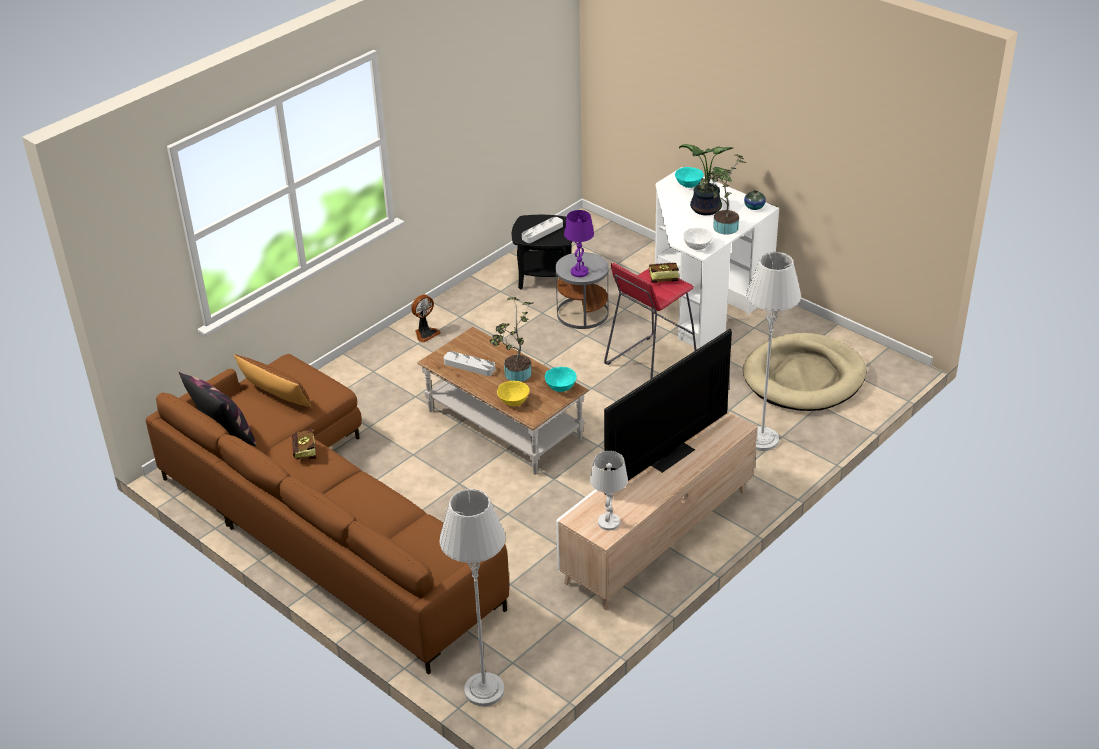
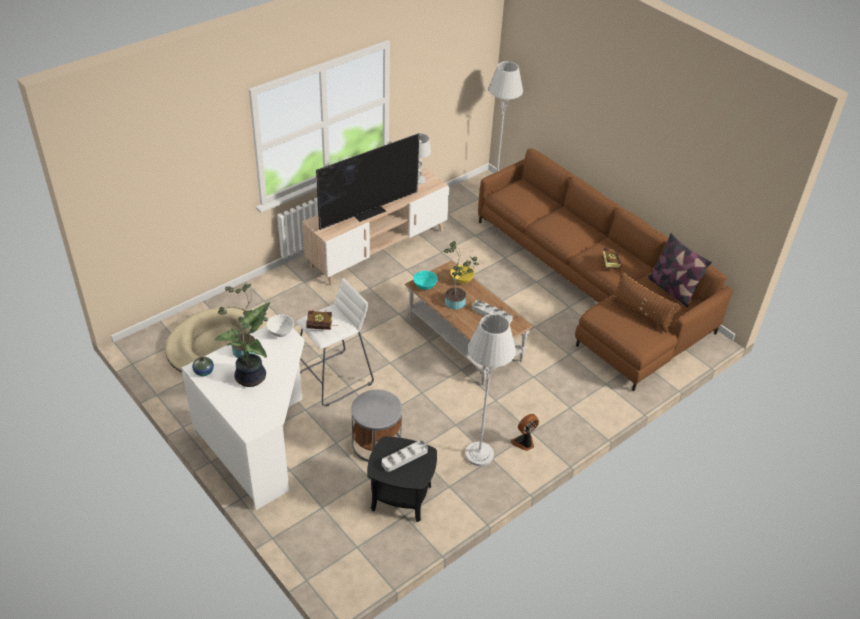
camera: 175 degrees left, 5 degrees up
purple table lamp [564,210,594,277] -> none
red stool [604,263,696,379] -> white stool [296,278,374,406]
turquoise bowl [675,167,704,188] -> none
grey floor lamp [746,252,801,451] -> grey floor lamp moved to [465,314,516,466]

